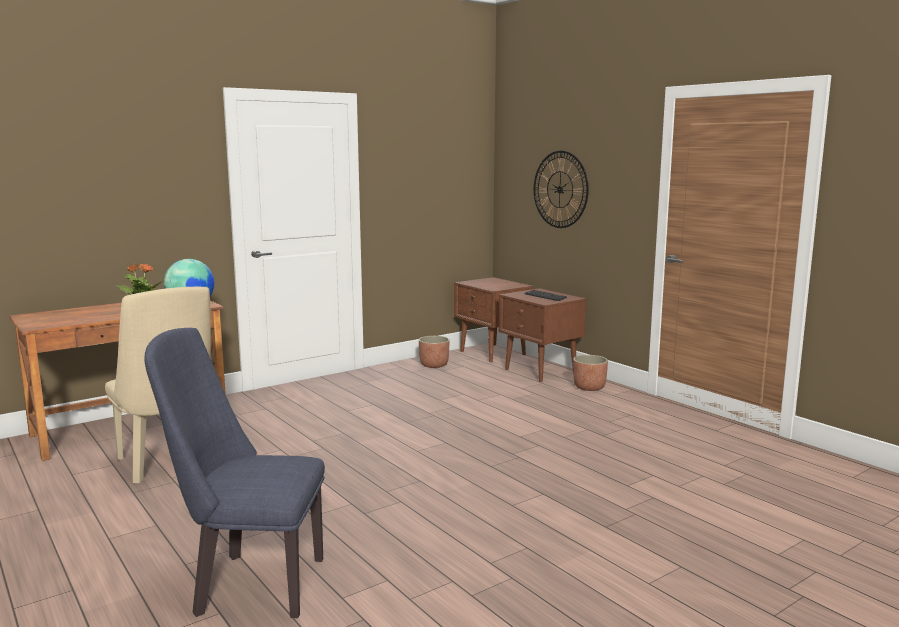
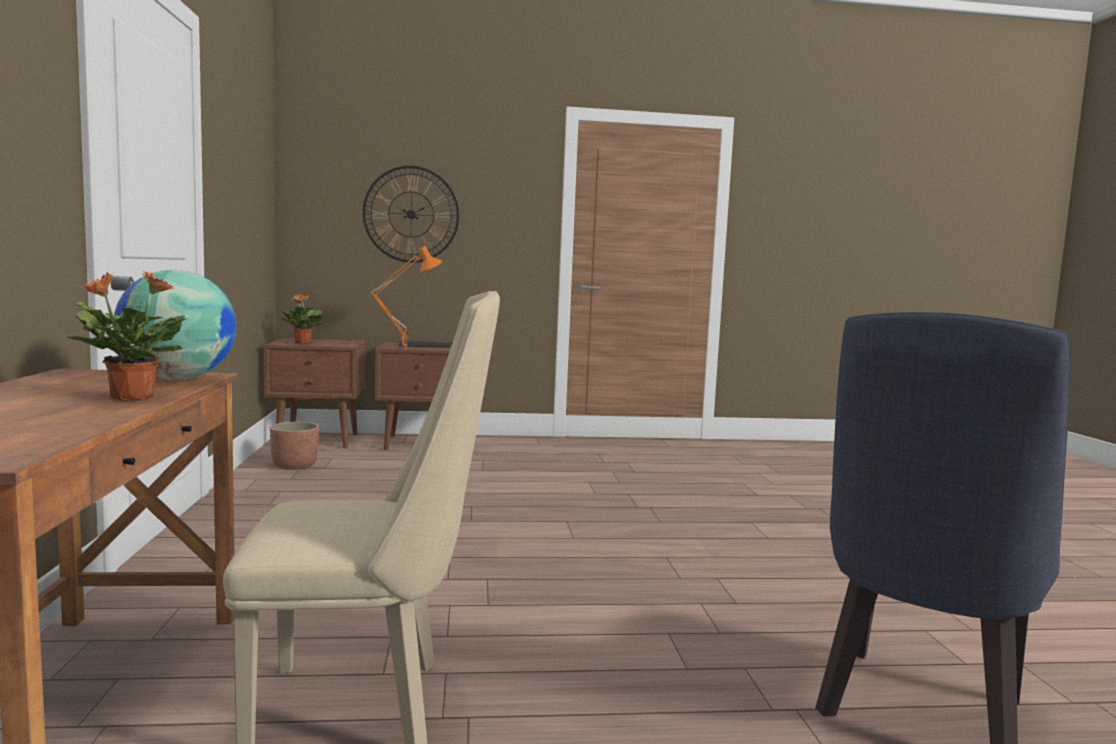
camera: 60 degrees left, 5 degrees down
planter [573,355,608,391] -> none
none -> potted plant [280,293,323,344]
none -> orange table lamp [370,246,442,349]

